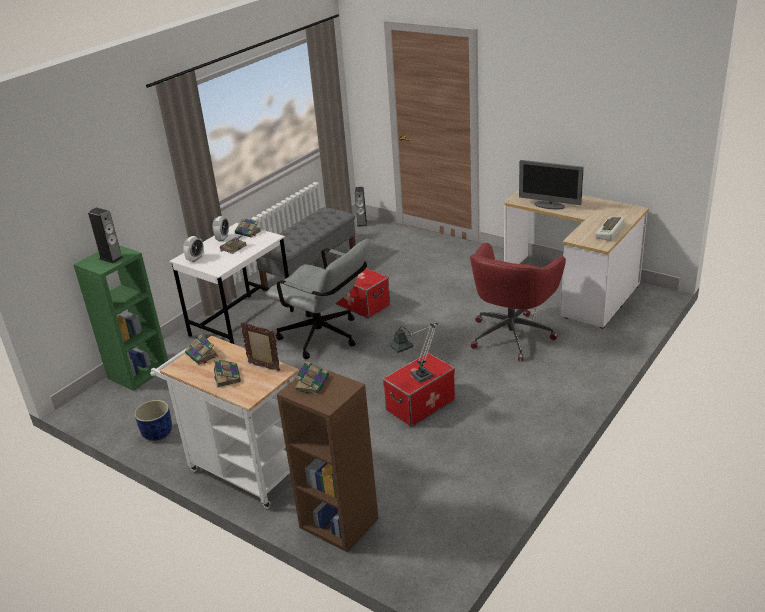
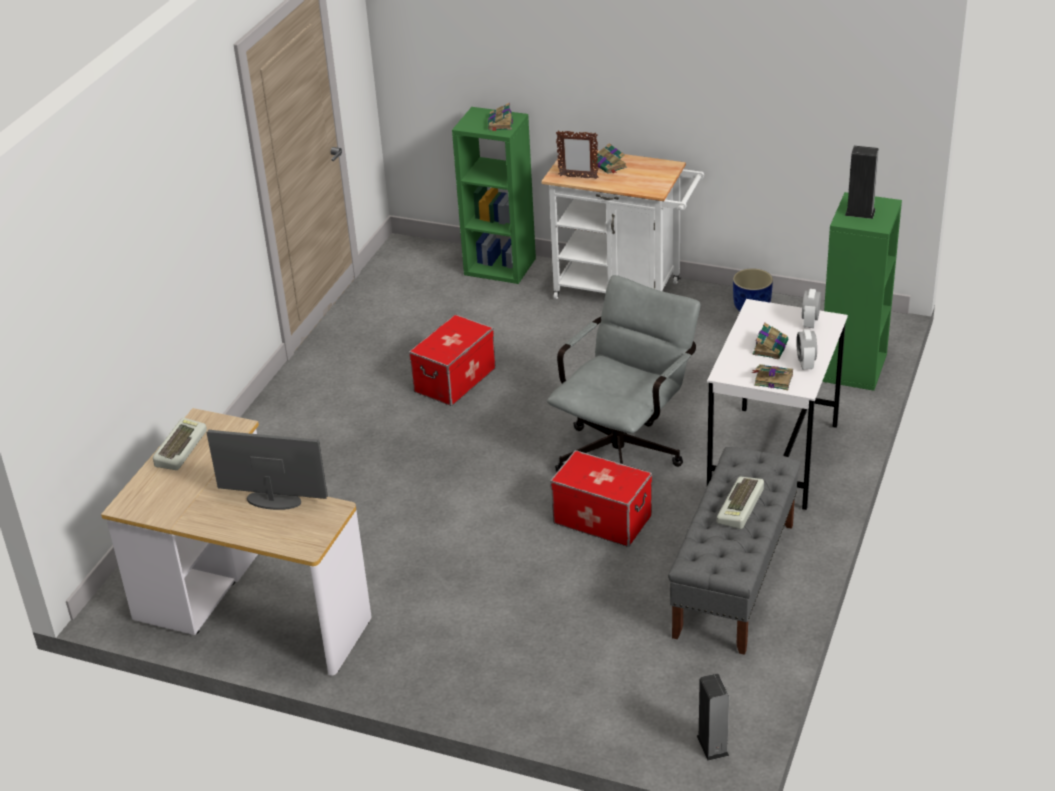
camera: 165 degrees right, 5 degrees up
book [185,334,218,365] -> none
grey office chair [265,239,370,359] -> grey office chair turned 105 degrees clockwise [547,275,700,472]
brown bookcase [277,368,379,553] -> green bookcase [452,107,536,284]
table lamp [388,323,438,382] -> none
red office chair [470,243,566,361] -> none
none -> keyboard [717,476,764,529]

